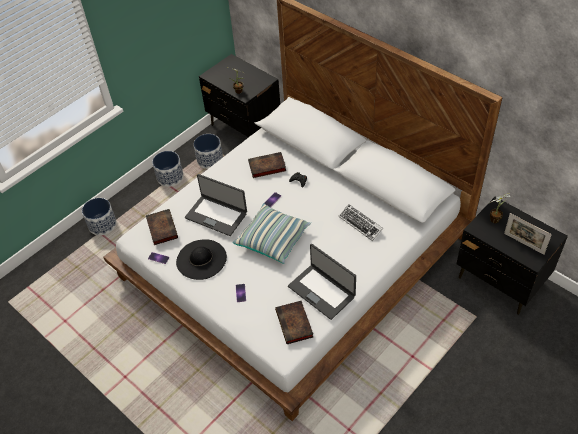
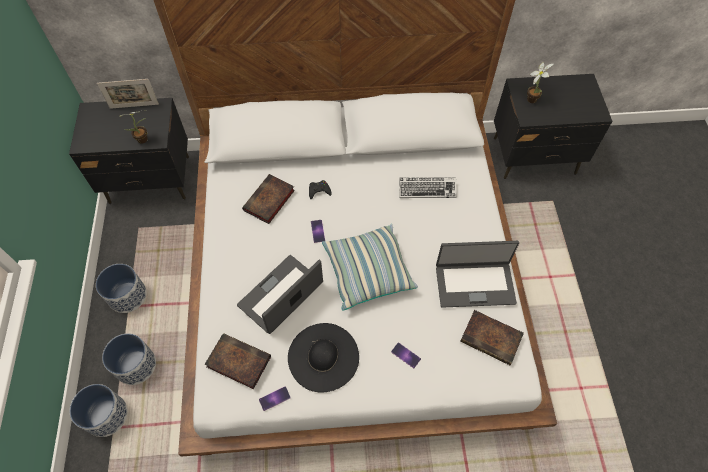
camera: 50 degrees left, 10 degrees up
laptop [185,174,247,236] -> laptop turned 150 degrees clockwise [237,255,323,334]
planter [194,134,223,169] -> planter moved to [102,333,156,385]
picture frame [504,213,552,255] -> picture frame moved to [97,79,159,109]

